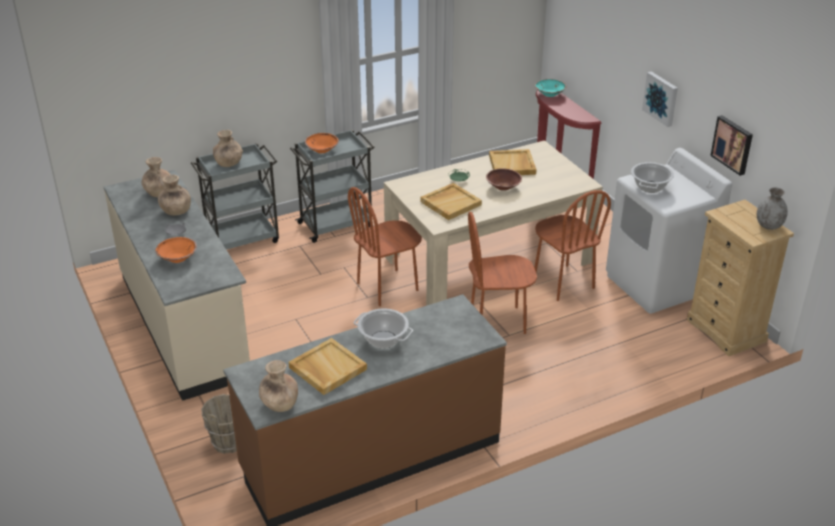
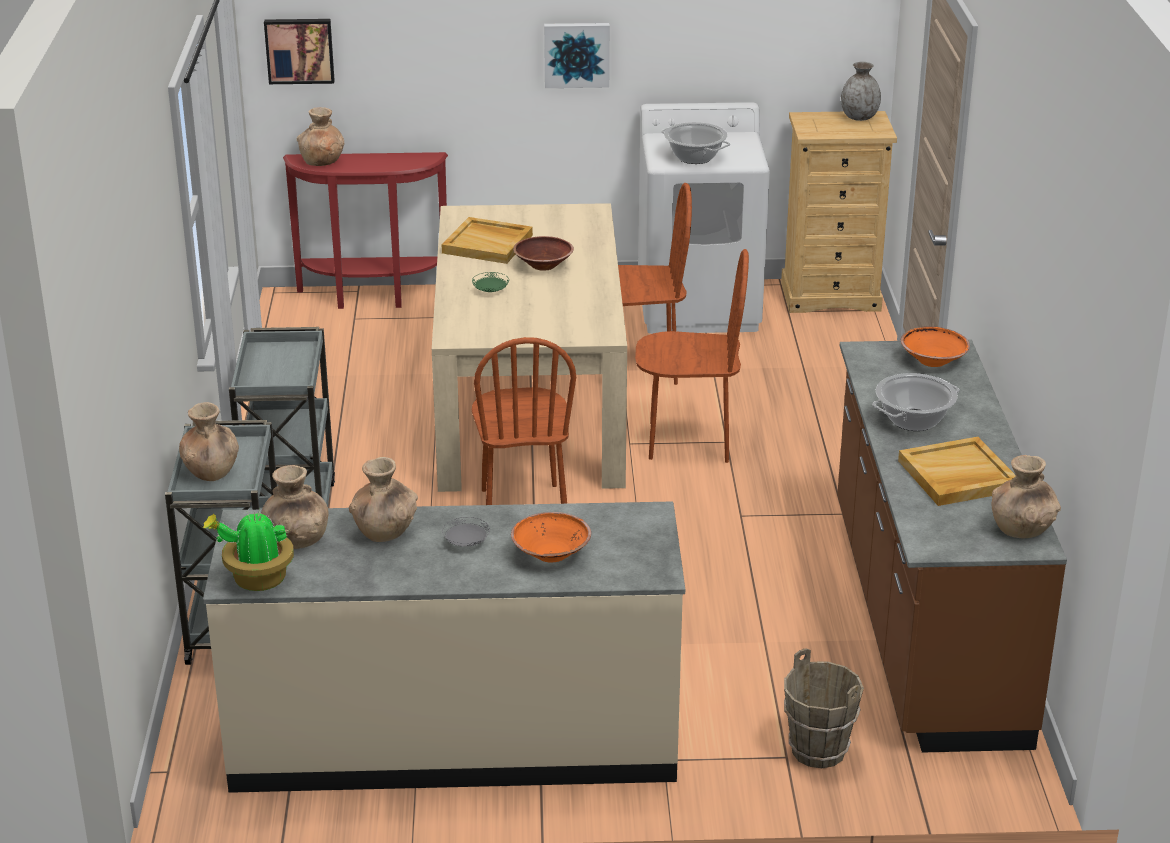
camera: 65 degrees left, 5 degrees down
orange bowl [305,133,339,153] -> orange bowl moved to [901,326,970,367]
beige tray [421,183,482,220] -> none
brown chair [468,212,537,334] -> brown chair turned 105 degrees counterclockwise [635,249,749,463]
turquoise bowl [535,79,566,97] -> brown vase [297,107,344,166]
picture [710,115,753,176] -> picture moved to [264,19,335,84]
none -> potted plant [203,509,294,591]

